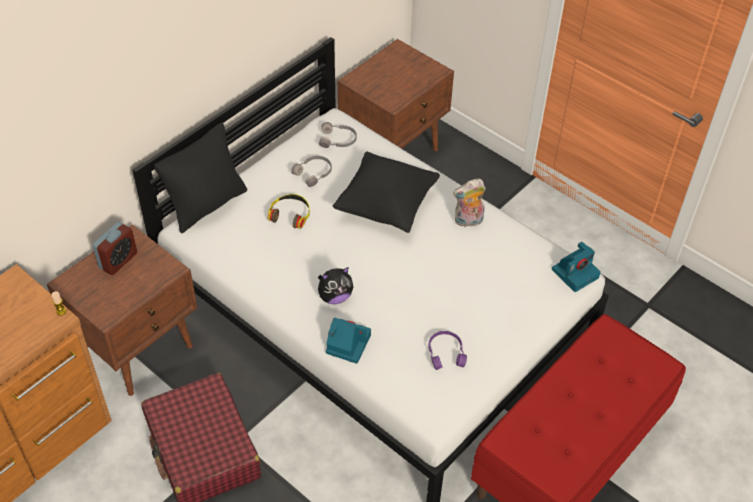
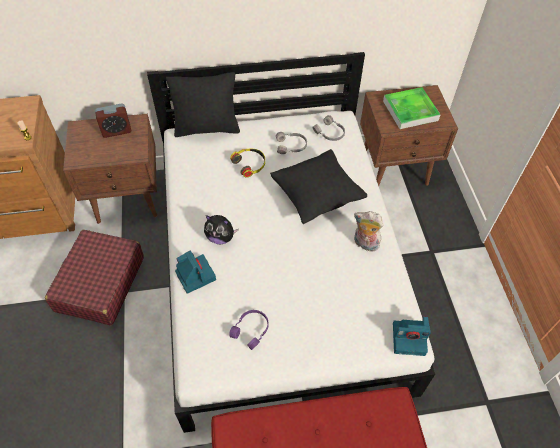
camera: 40 degrees right, 5 degrees up
none -> tray [383,87,440,129]

